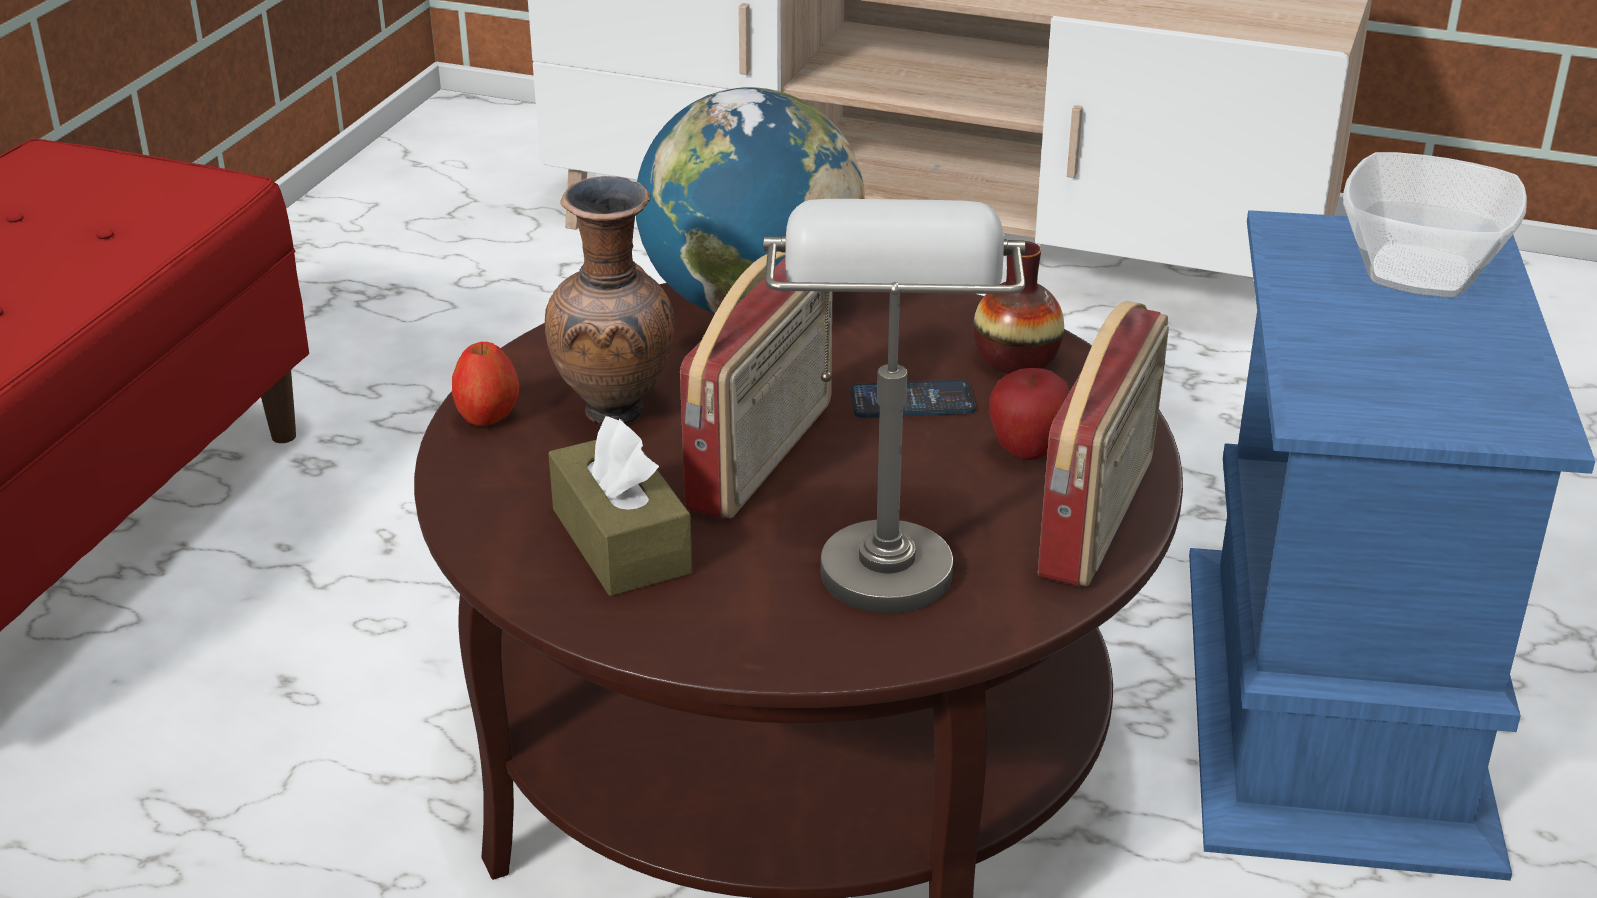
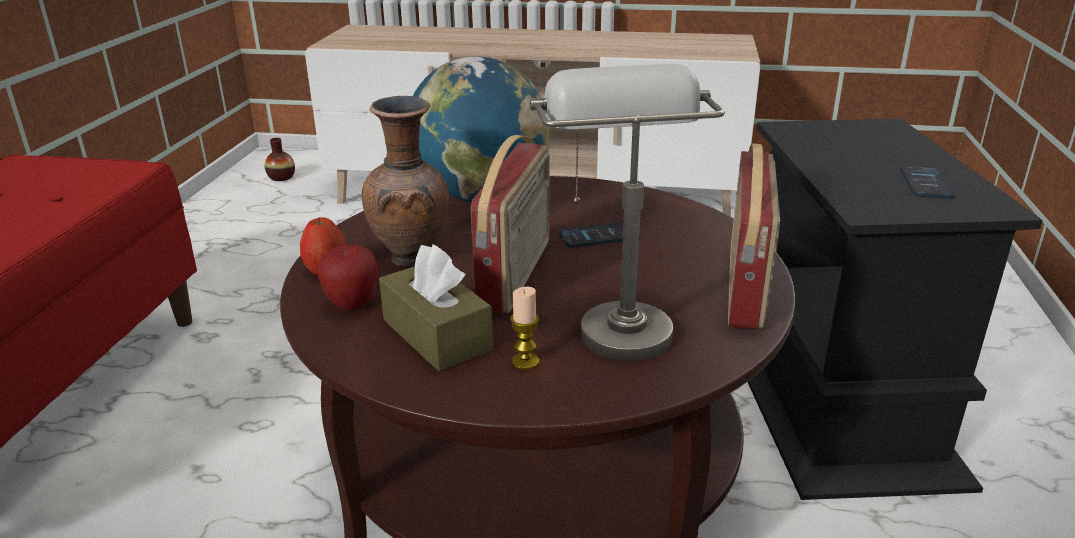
camera: 10 degrees left, 5 degrees down
vase [973,241,1064,374] -> vase moved to [265,138,295,181]
apple [989,368,1070,460] -> apple moved to [317,245,377,310]
blue side table [1189,210,1595,881] -> black side table [748,119,1043,500]
bowl [1343,152,1527,297] -> none
none -> candle [510,287,539,370]
none -> phone [900,166,955,198]

